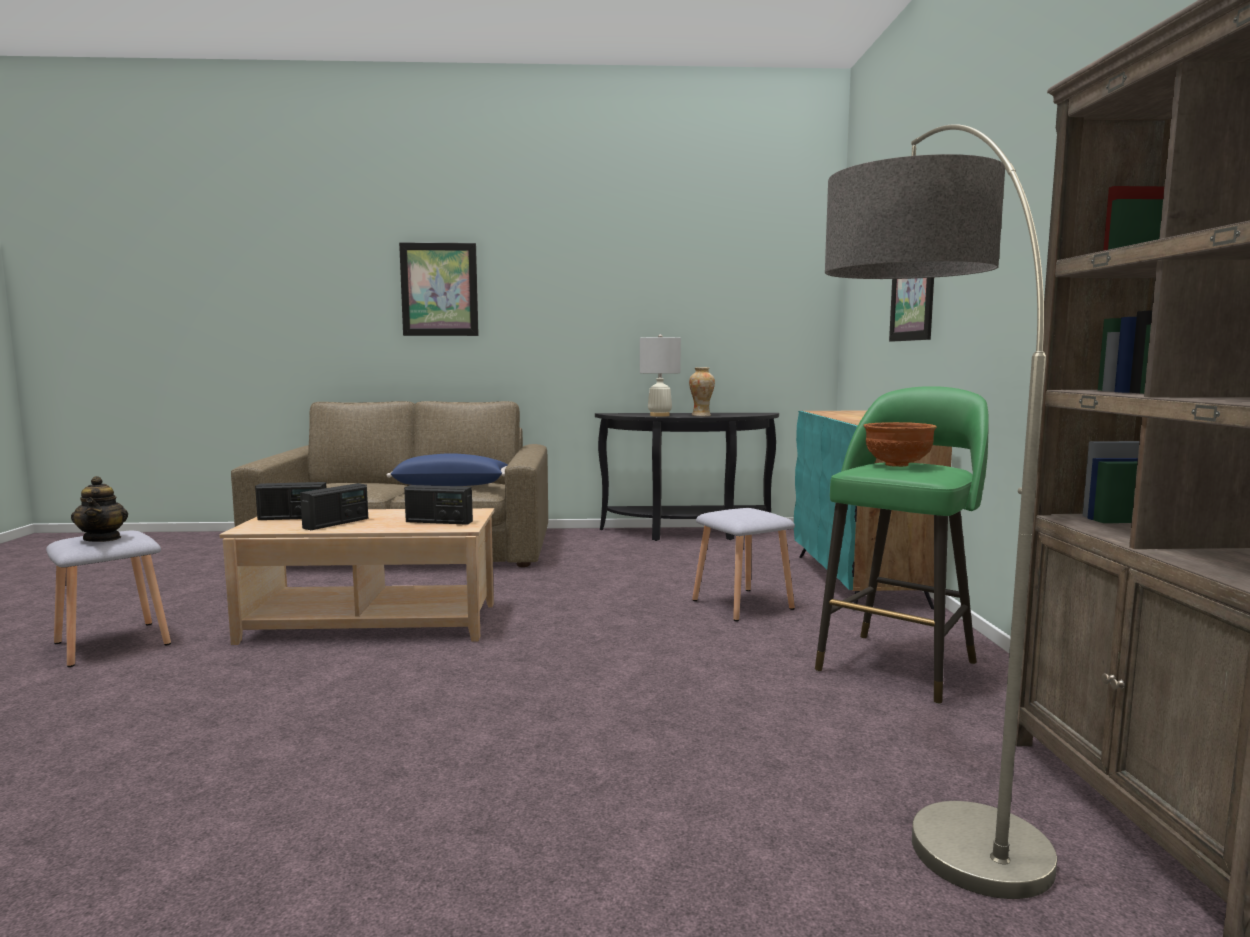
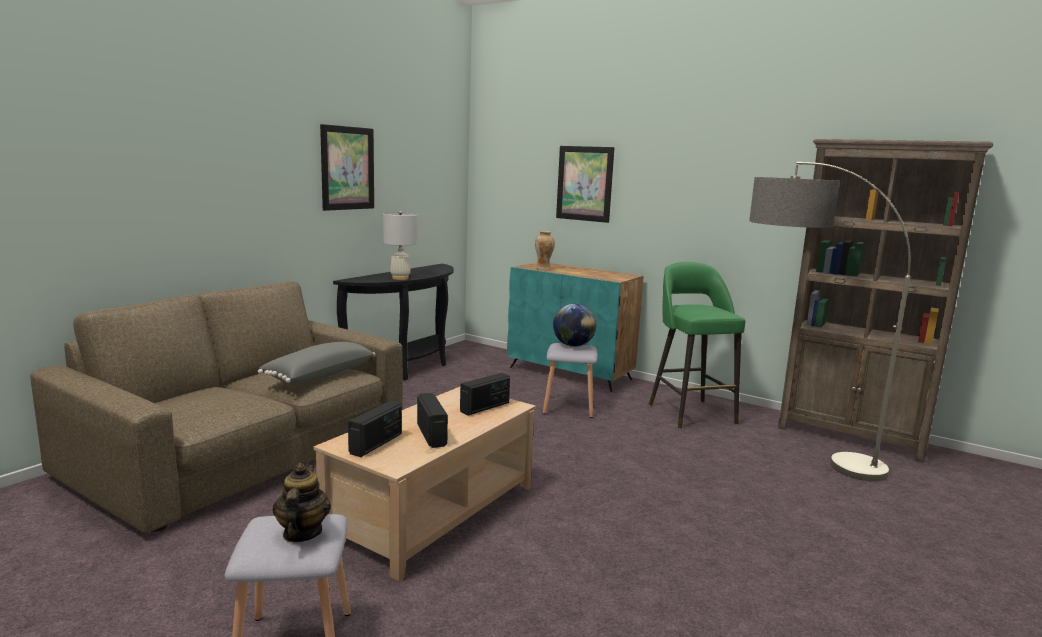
camera: 55 degrees left, 5 degrees up
teapot [71,476,128,542] -> teapot turned 105 degrees counterclockwise [273,463,331,542]
blue pillow [387,453,507,486] -> grey pillow [258,342,375,385]
picture [399,243,479,336] -> picture moved to [320,124,374,211]
vase [689,367,715,416] -> vase moved to [535,231,555,270]
brown bowl [863,422,937,467] -> none
none -> globe [553,303,596,347]

